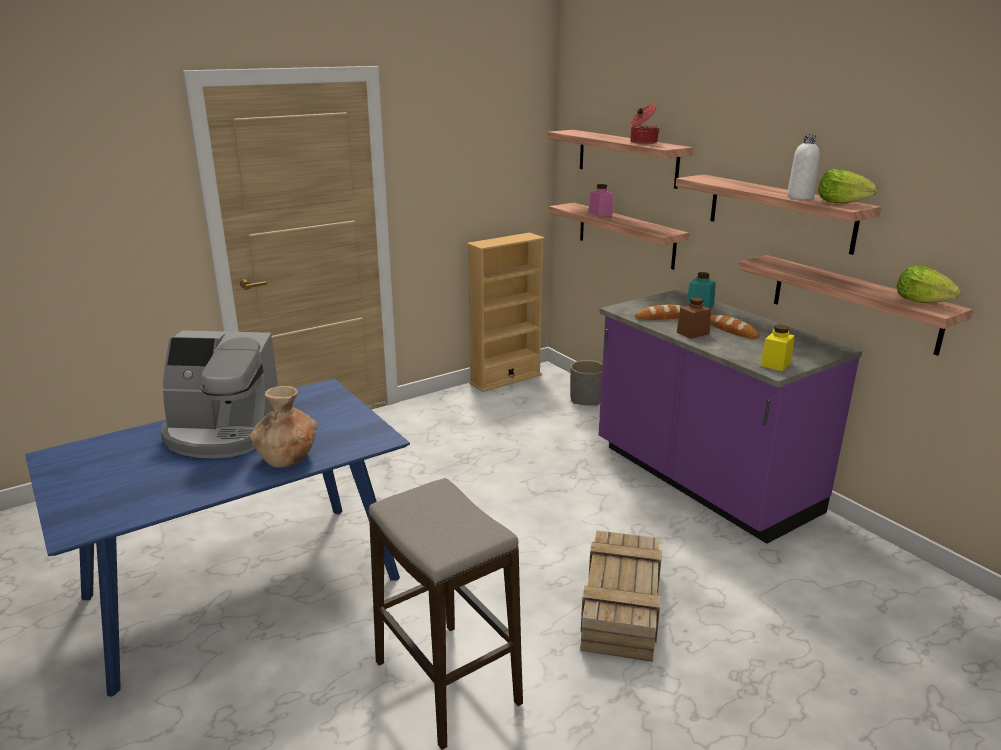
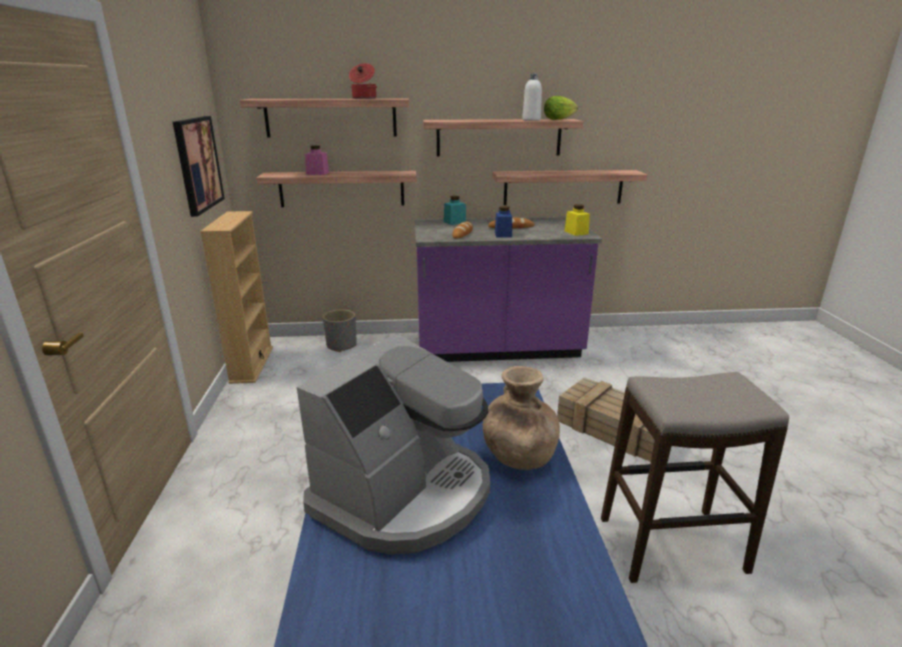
camera: 60 degrees left, 0 degrees up
brown jar [677,297,711,339] -> blue jar [495,206,512,237]
lettuce [897,266,961,303] -> none
none -> picture [173,116,225,217]

